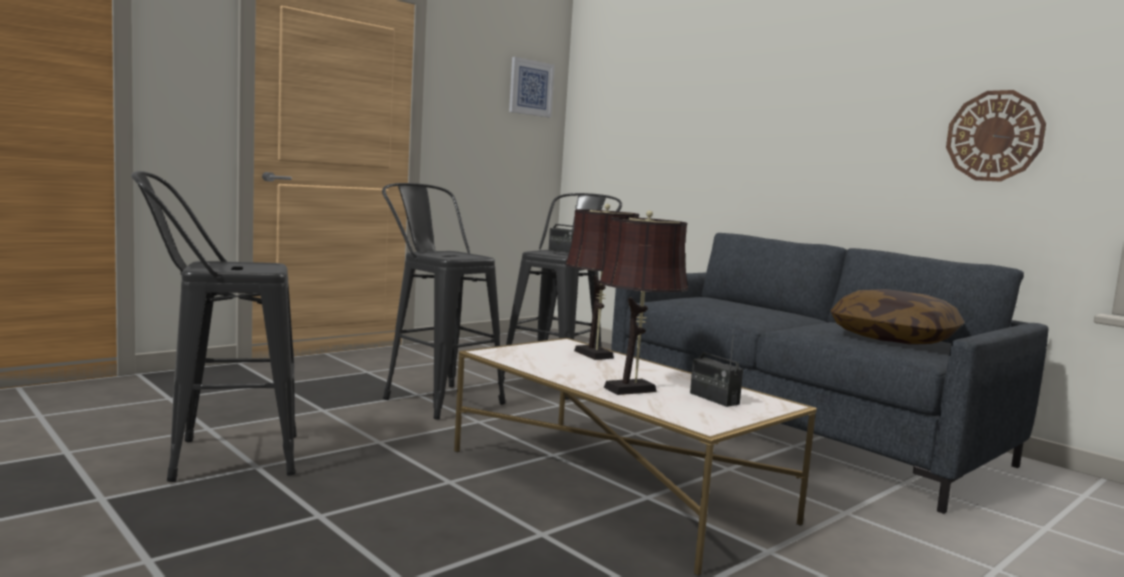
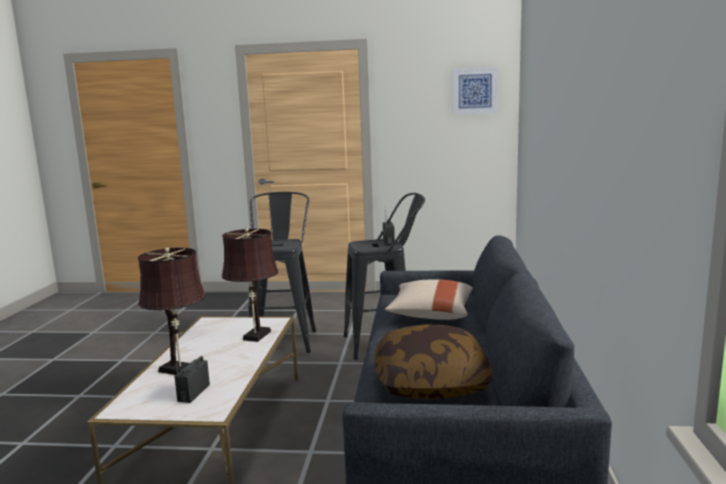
camera: 50 degrees right, 5 degrees up
black stool [131,171,297,482] -> none
wall clock [946,90,1046,182] -> none
none -> beige pillow [385,279,473,320]

